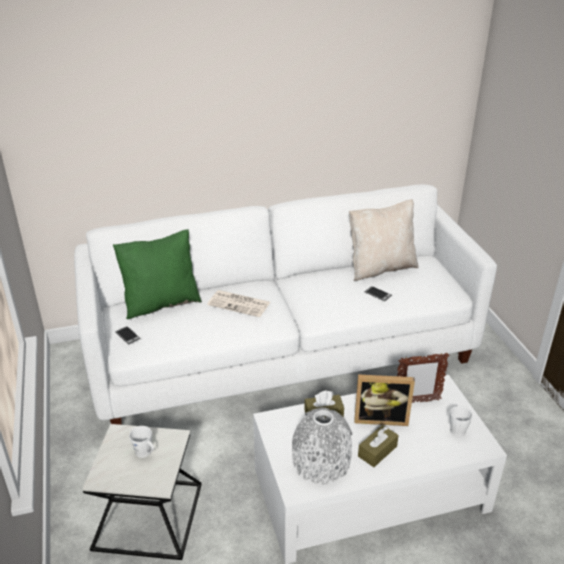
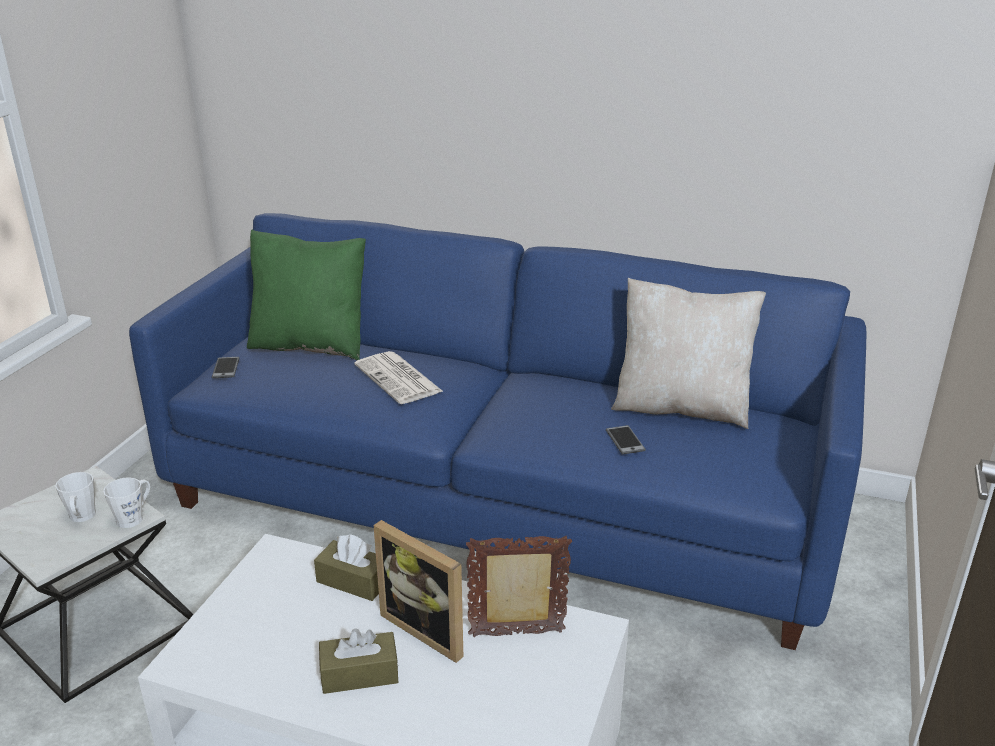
camera: 35 degrees right, 5 degrees down
white sofa [74,184,497,425] -> blue sofa [129,213,866,650]
grey vase [292,408,352,485] -> none
picture frame [397,352,449,403] -> picture frame turned 150 degrees clockwise [466,536,572,637]
white mug [450,405,473,437] -> white mug moved to [103,477,150,528]

